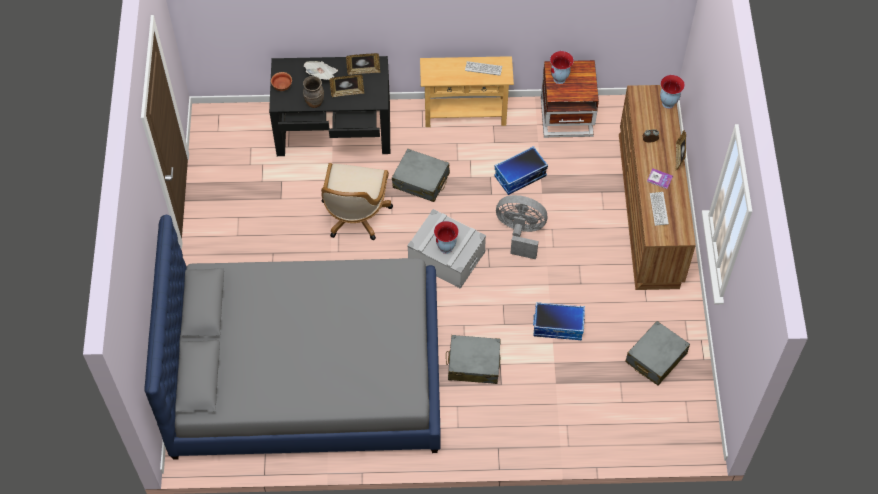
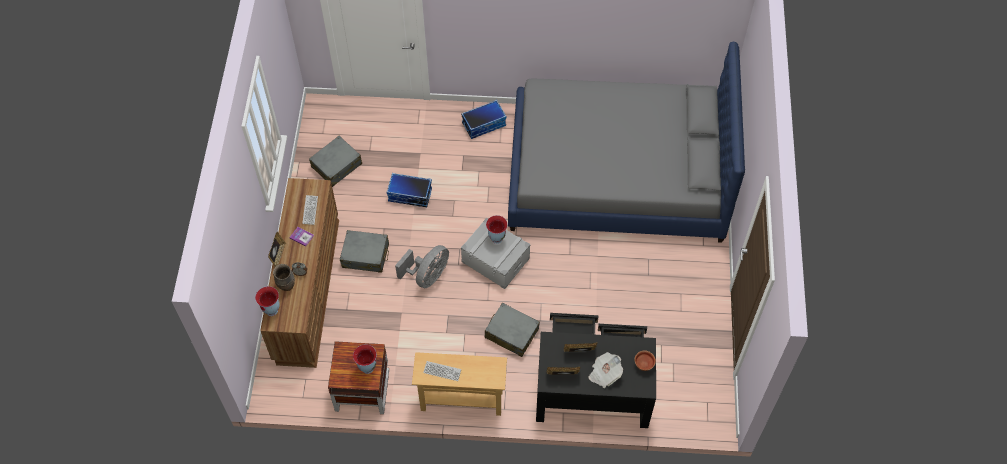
camera: 175 degrees left, 0 degrees up
brown vase [303,76,324,108] -> brown vase moved to [273,264,295,291]
office chair [321,163,393,240] -> none
grey suitcase [446,335,501,384] -> grey suitcase moved to [340,230,389,273]
storage box [494,146,548,195] -> storage box moved to [461,100,507,139]
grey fan [496,195,547,259] -> grey fan turned 75 degrees counterclockwise [395,245,449,288]

